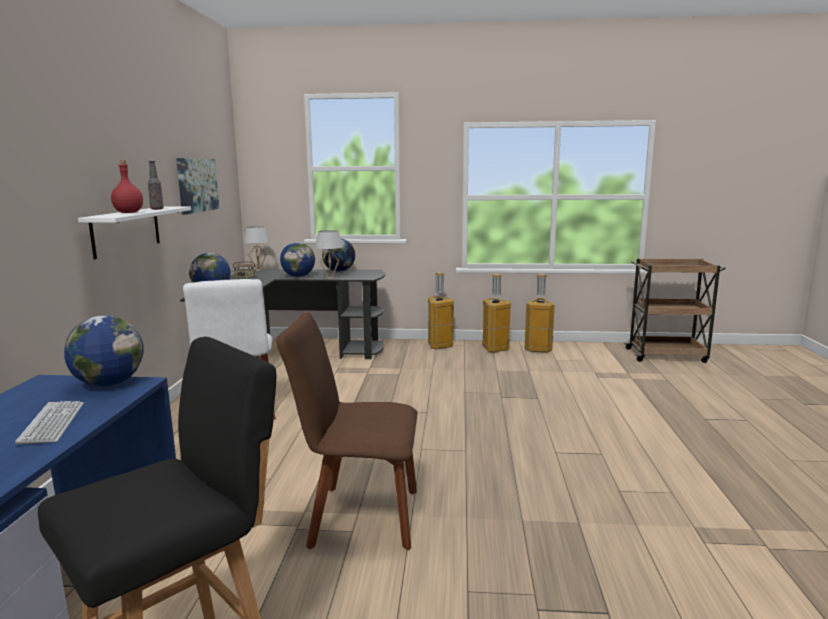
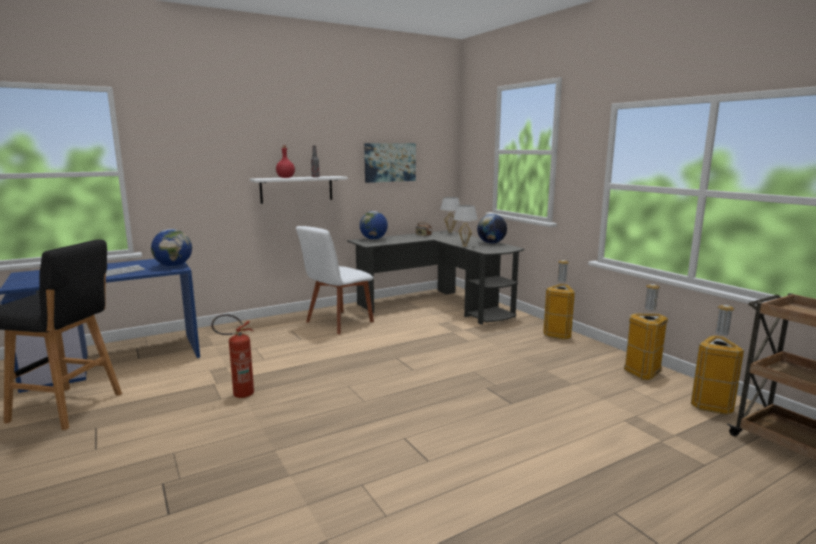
camera: 55 degrees right, 0 degrees up
brown chair [276,312,418,550] -> fire extinguisher [211,314,254,398]
globe [280,242,315,277] -> none
trash can [482,274,511,353] -> trash can moved to [691,305,744,415]

